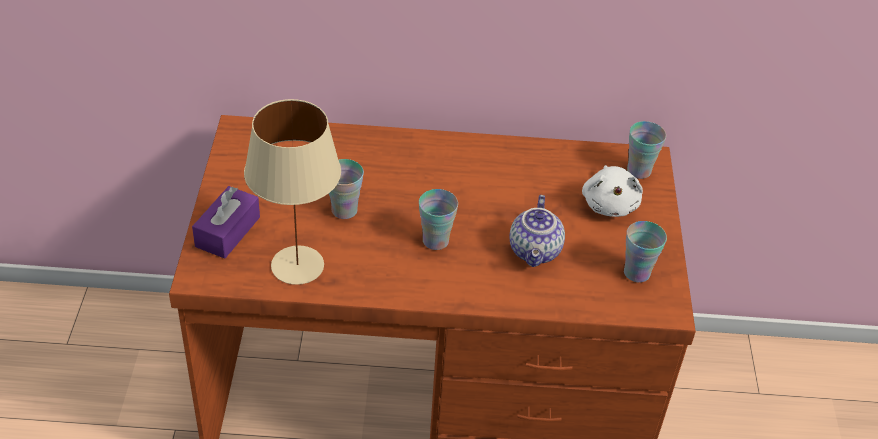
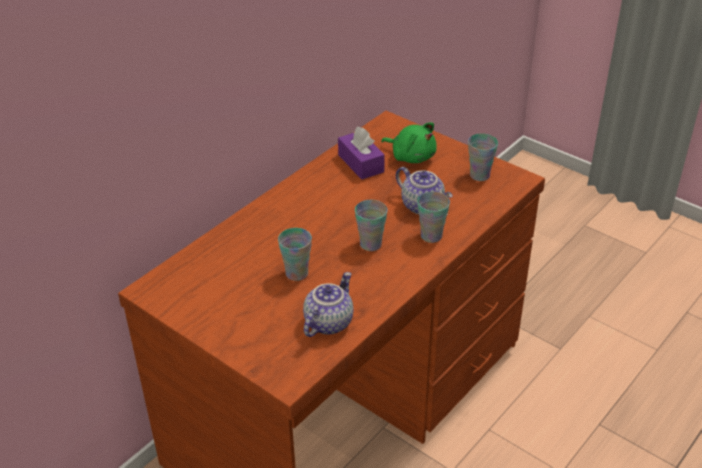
camera: 50 degrees left, 5 degrees down
purple tissue box [192,186,260,259] -> purple tissue box moved to [338,127,385,180]
beige table lamp [244,99,341,285] -> teapot [303,272,353,337]
white plush toy [582,165,643,217] -> green plush toy [381,122,437,163]
cup [627,121,666,179] -> cup moved to [417,192,450,243]

